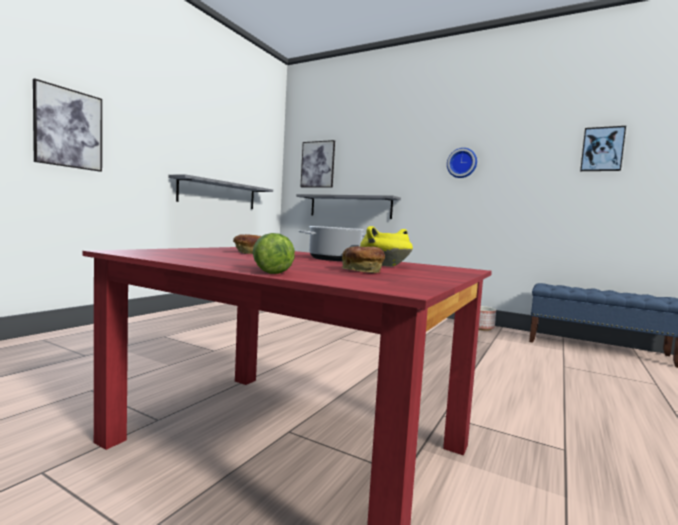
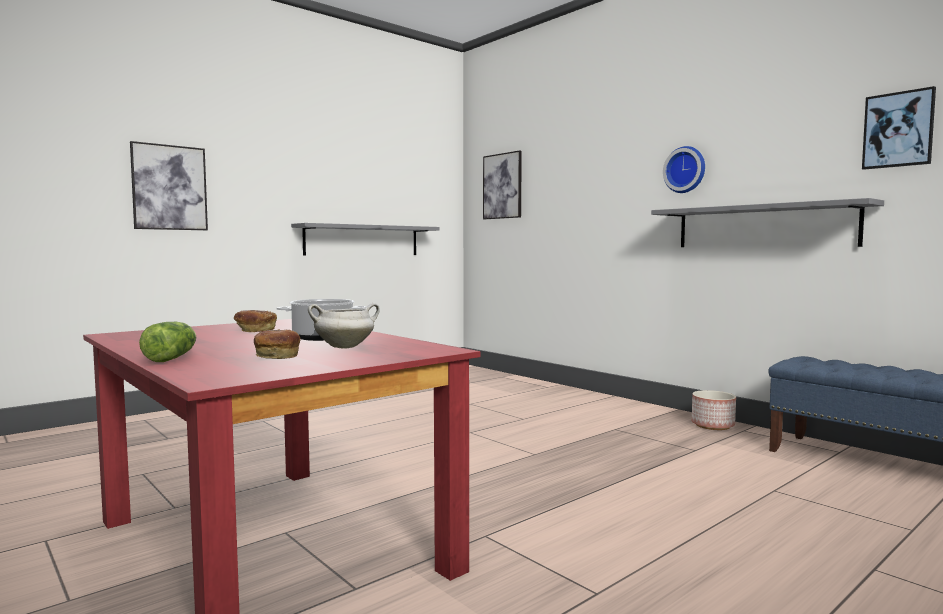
camera: 20 degrees right, 0 degrees up
grey shelf [296,194,401,219] -> grey shelf moved to [651,198,884,247]
yellow cooking pot [360,226,413,267] -> white cooking pot [308,303,380,349]

